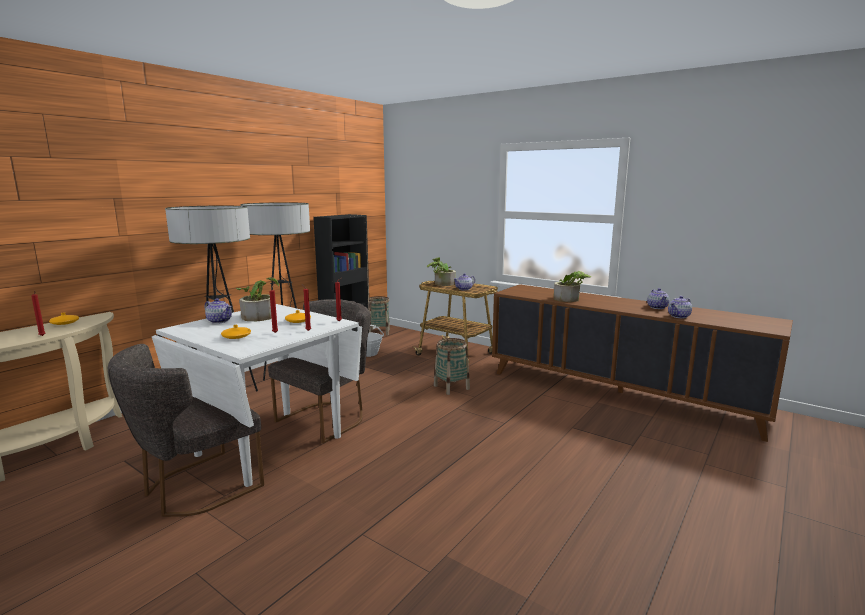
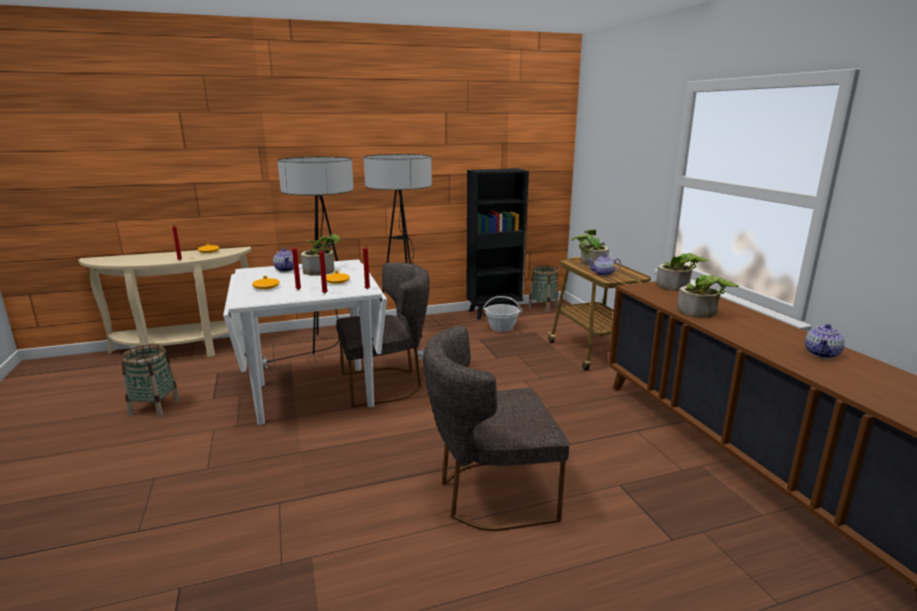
camera: 35 degrees right, 5 degrees up
grey chair [108,344,264,517] -> grey chair moved to [423,325,569,531]
basket [434,338,470,395] -> basket moved to [121,344,180,417]
teapot [668,296,692,318] -> none
none -> potted plant [656,253,708,291]

